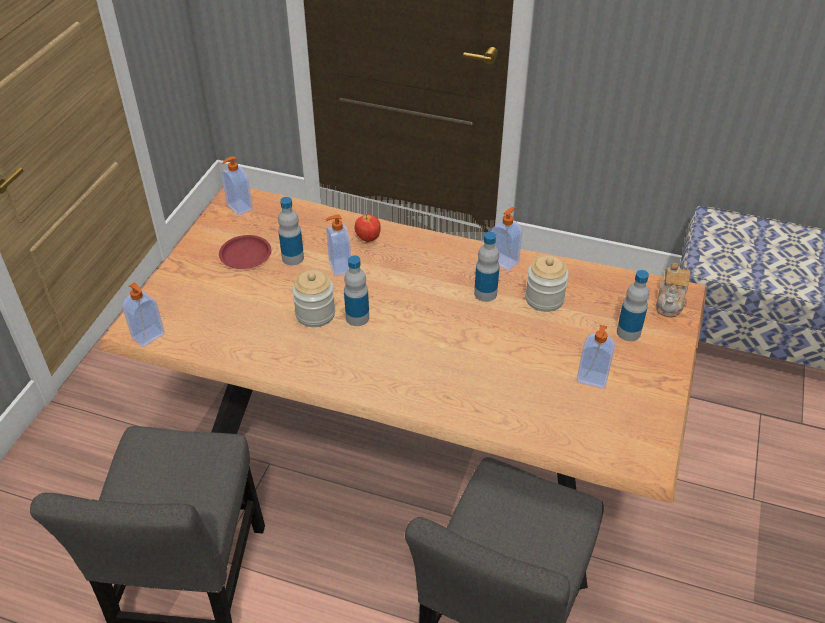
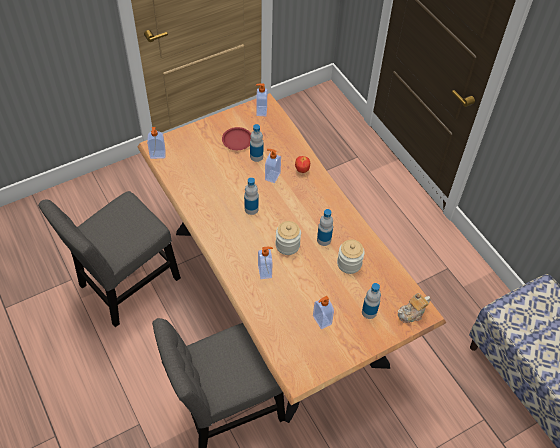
camera: 40 degrees right, 10 degrees up
jar [292,270,335,327] -> jar moved to [275,221,301,255]
soap dispenser [491,207,522,271] -> soap dispenser moved to [258,247,273,279]

